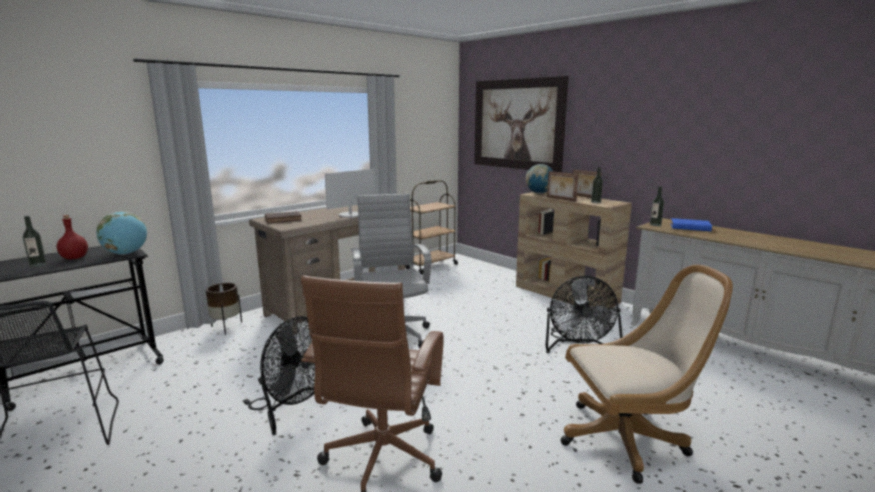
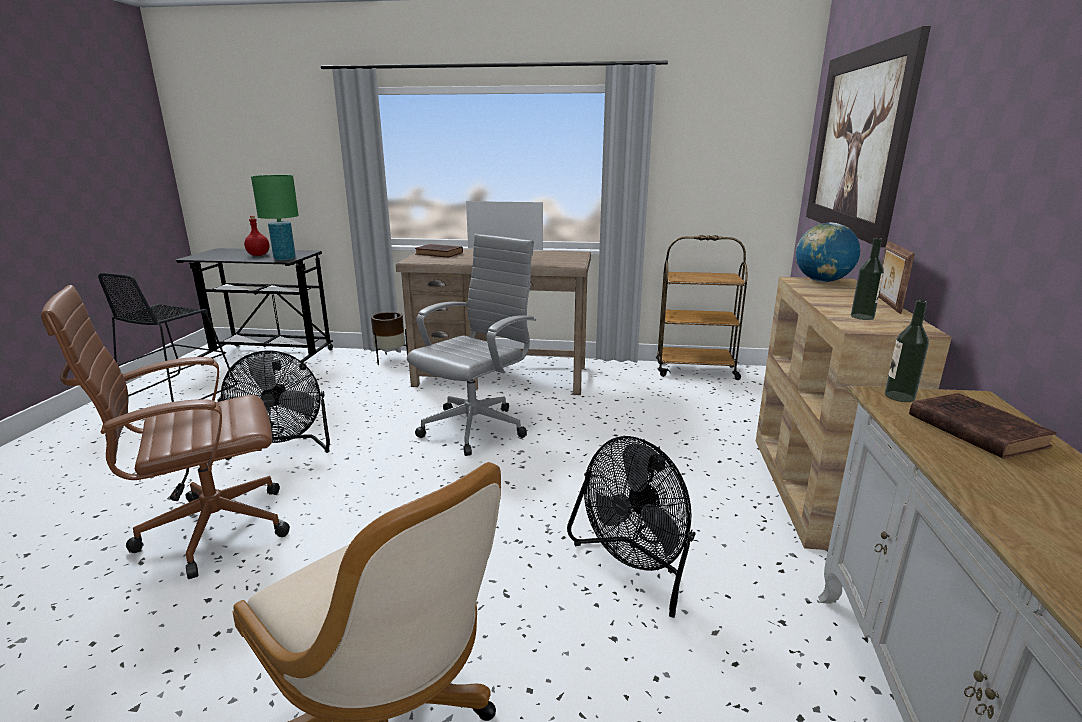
camera: 50 degrees right, 5 degrees up
bottle [23,216,47,267] -> none
globe [96,211,147,255] -> green table lamp [251,175,299,260]
picture frame [547,171,578,201] -> none
blue book [671,218,712,231] -> brown book [909,393,1057,459]

